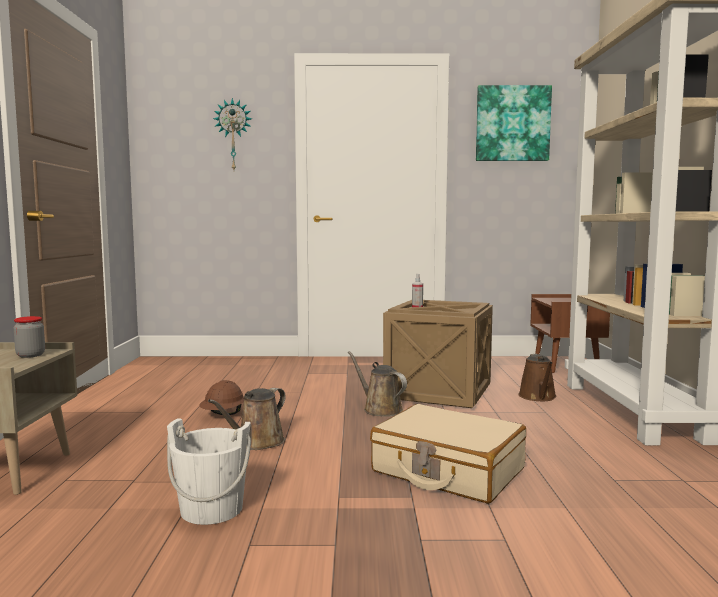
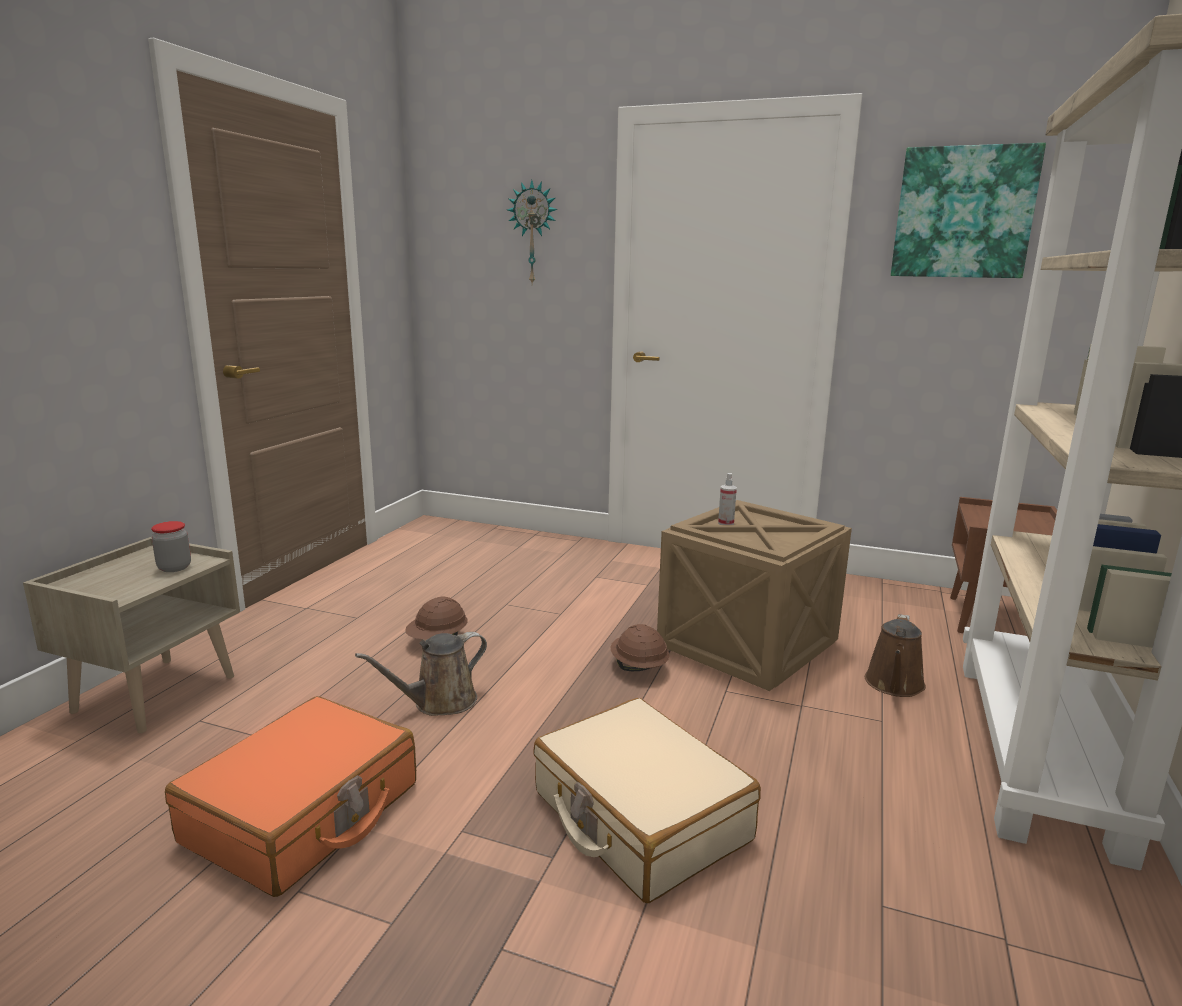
camera: 20 degrees right, 10 degrees up
white bucket [167,418,251,525] -> orange suitcase [165,696,416,897]
brown watering can [348,351,407,417] -> brown hard hat [611,624,669,671]

